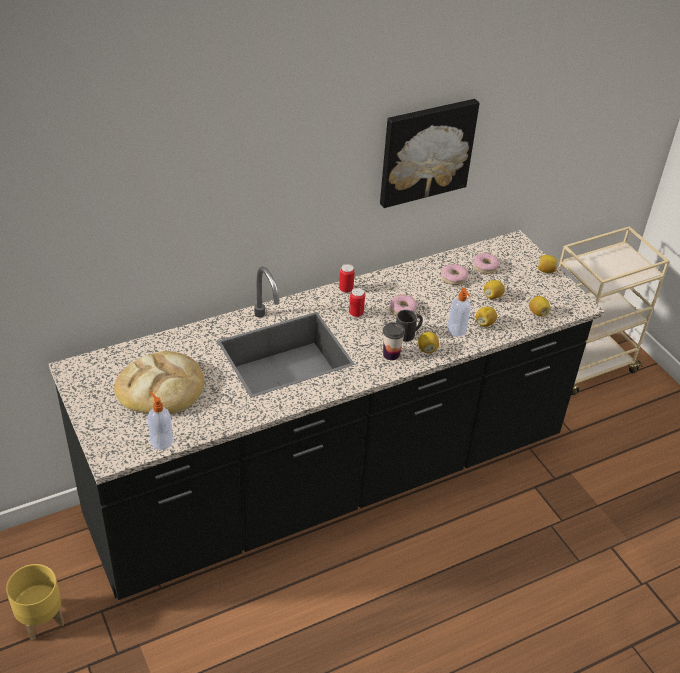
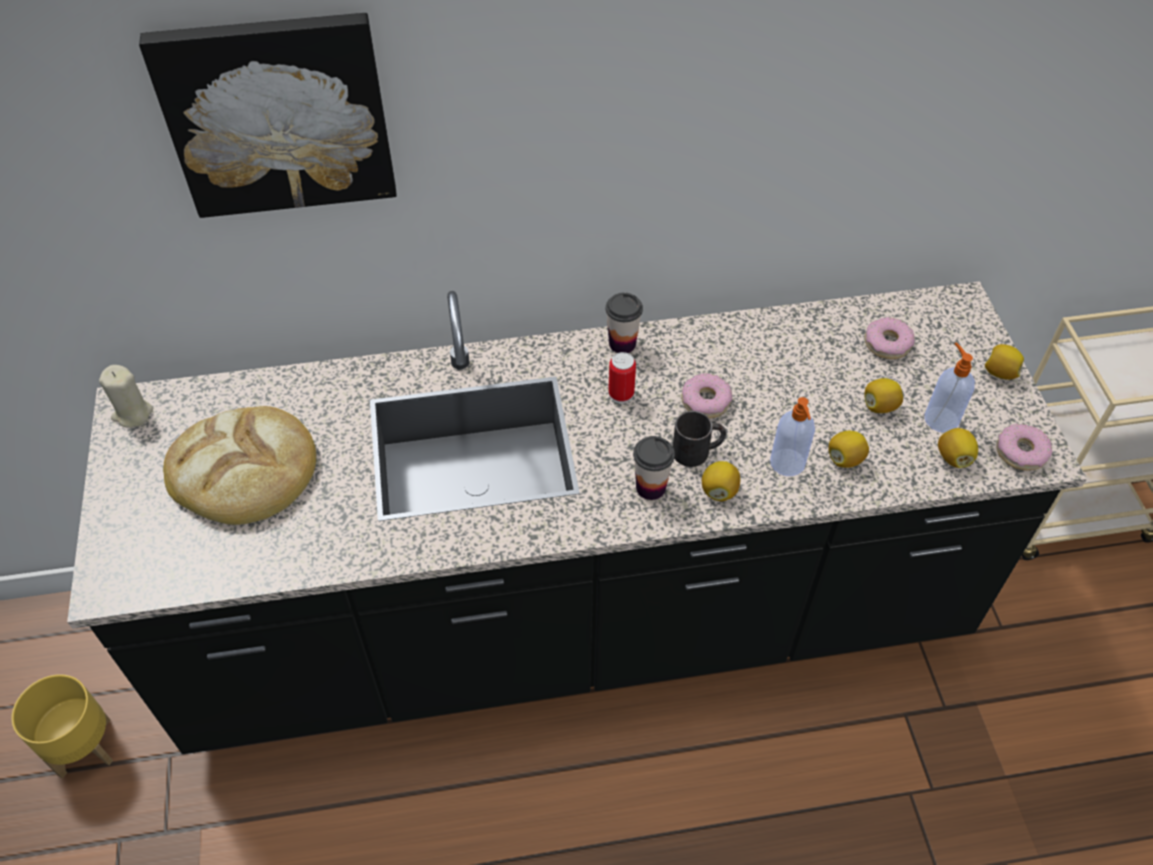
camera: 20 degrees right, 10 degrees up
soap dispenser [148,392,173,450] -> soap dispenser moved to [925,342,975,433]
can [339,264,355,294] -> cup [606,293,643,353]
picture [380,99,480,208] -> picture moved to [139,13,397,218]
donut [441,264,468,285] -> donut moved to [996,424,1052,471]
none -> beige candle [99,365,153,428]

